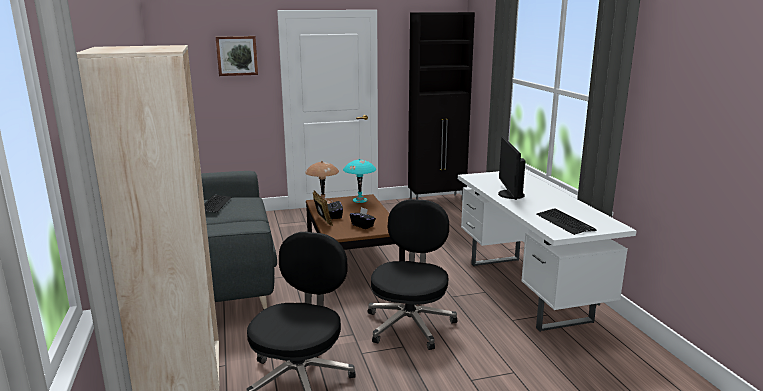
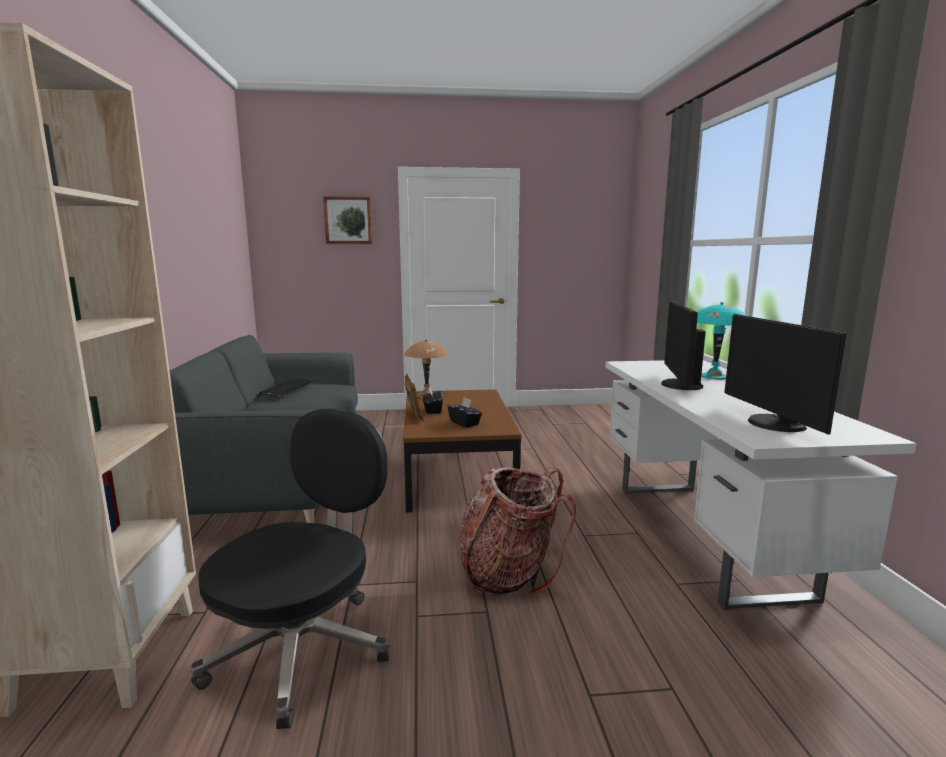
camera: 10 degrees right, 5 degrees down
turquoise table lamp [343,159,376,203] -> turquoise table lamp moved to [697,302,747,379]
black office chair [368,199,457,350] -> backpack [460,467,576,596]
black cabinet [408,12,475,200] -> none
keyboard [536,208,597,235] -> monitor [724,314,846,435]

